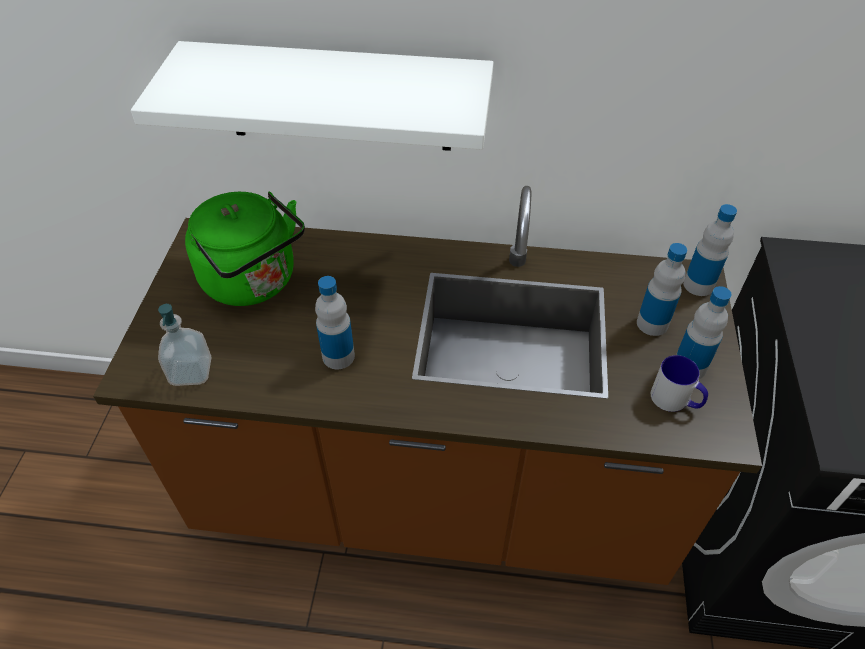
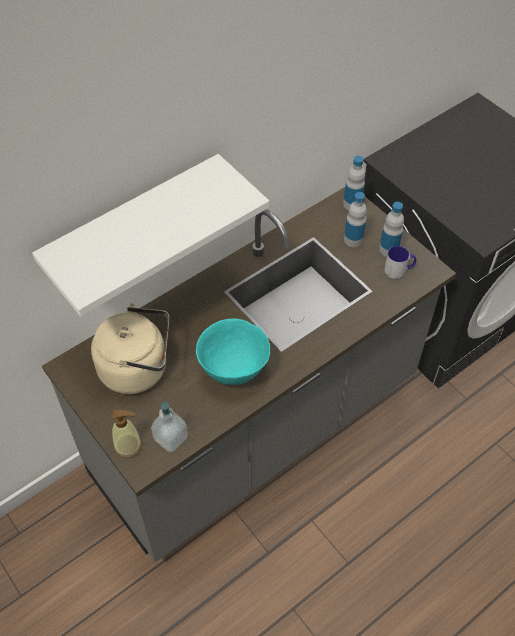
camera: 45 degrees left, 5 degrees up
brown counter [93,186,762,585] -> grey counter [42,187,456,562]
green kettle [185,192,305,306] -> beige kettle [91,303,169,394]
bottle [315,276,355,369] -> turquoise bowl [196,319,270,385]
none -> soap dispenser [112,410,142,458]

